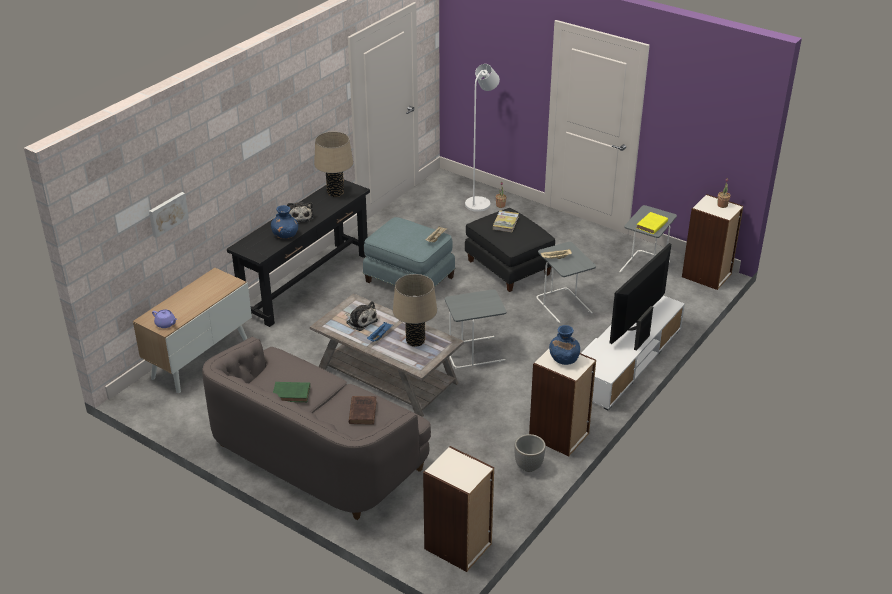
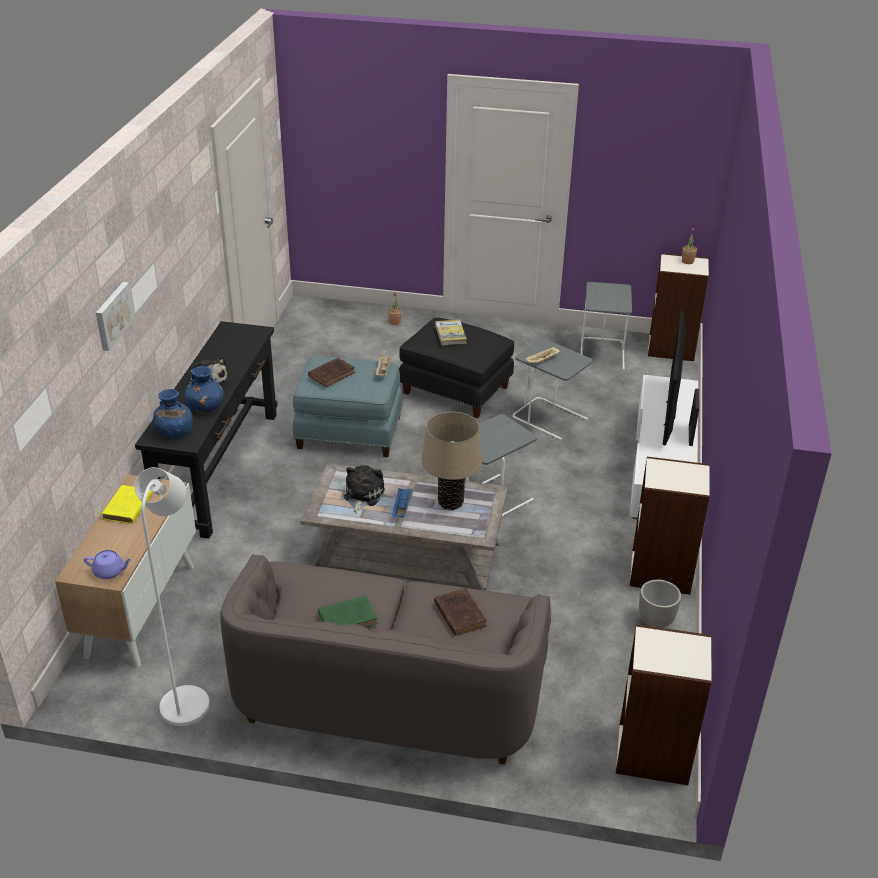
camera: 25 degrees left, 0 degrees up
picture [149,192,189,238] -> picture moved to [96,282,135,351]
beige table lamp [314,132,353,197] -> none
plush toy [345,301,378,331] -> plush toy turned 90 degrees counterclockwise [344,465,385,514]
white floor lamp [465,64,500,212] -> white floor lamp moved to [134,467,210,726]
blue vase [549,325,580,365] -> blue vase moved to [153,389,193,438]
yellow book [636,212,668,234] -> yellow book moved to [101,485,153,524]
none -> brown book [308,358,355,387]

